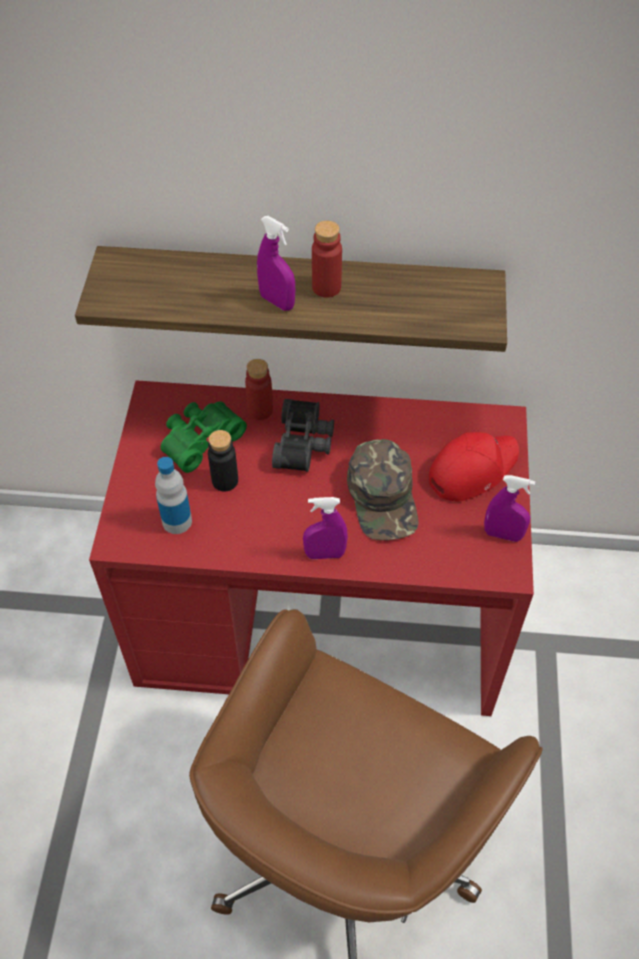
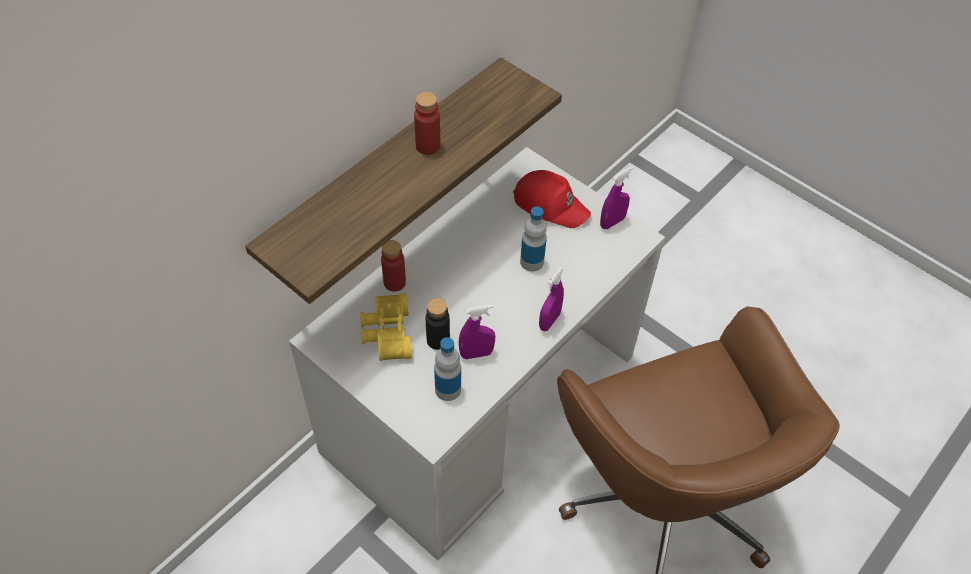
camera: 55 degrees left, 0 degrees up
red desk [89,380,534,716] -> white desk [289,147,665,561]
green binoculars [161,401,247,473] -> yellow binoculars [360,294,412,361]
purple spray bottle [257,216,295,311] -> purple spray bottle moved to [459,304,495,359]
black binoculars [272,399,334,472] -> none
green cap [347,439,419,540] -> bottle [520,206,547,271]
red cap [429,432,519,501] -> red cap turned 120 degrees clockwise [513,170,591,228]

